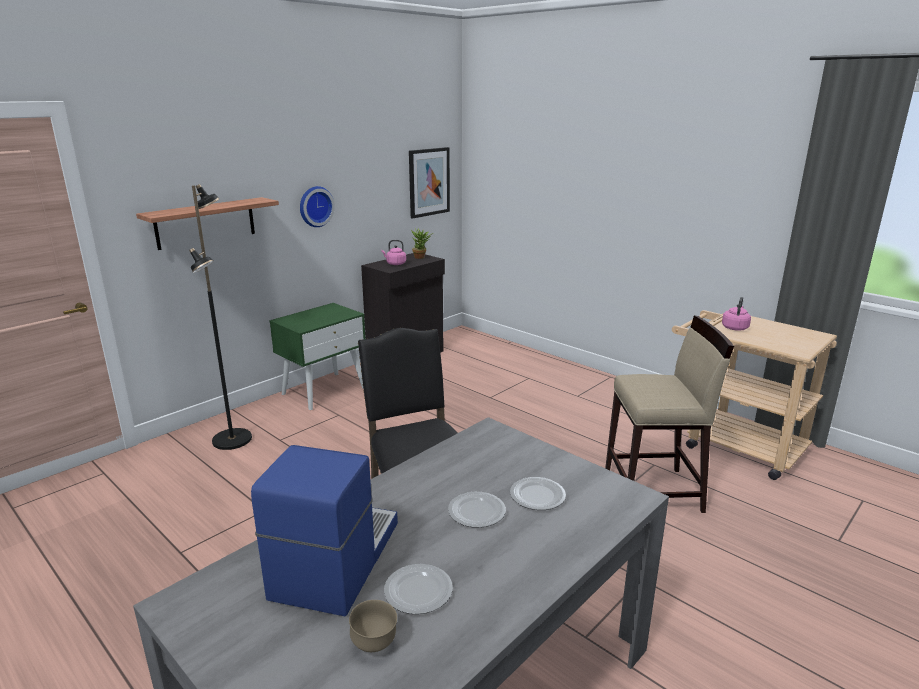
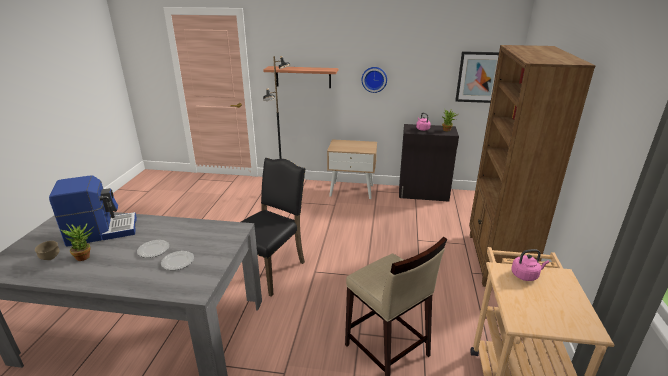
camera: 55 degrees right, 5 degrees up
green nightstand [269,303,365,410] -> beige nightstand [327,139,377,199]
plate [384,564,453,614] -> potted plant [61,223,95,261]
none -> brown bookcase [469,45,596,287]

